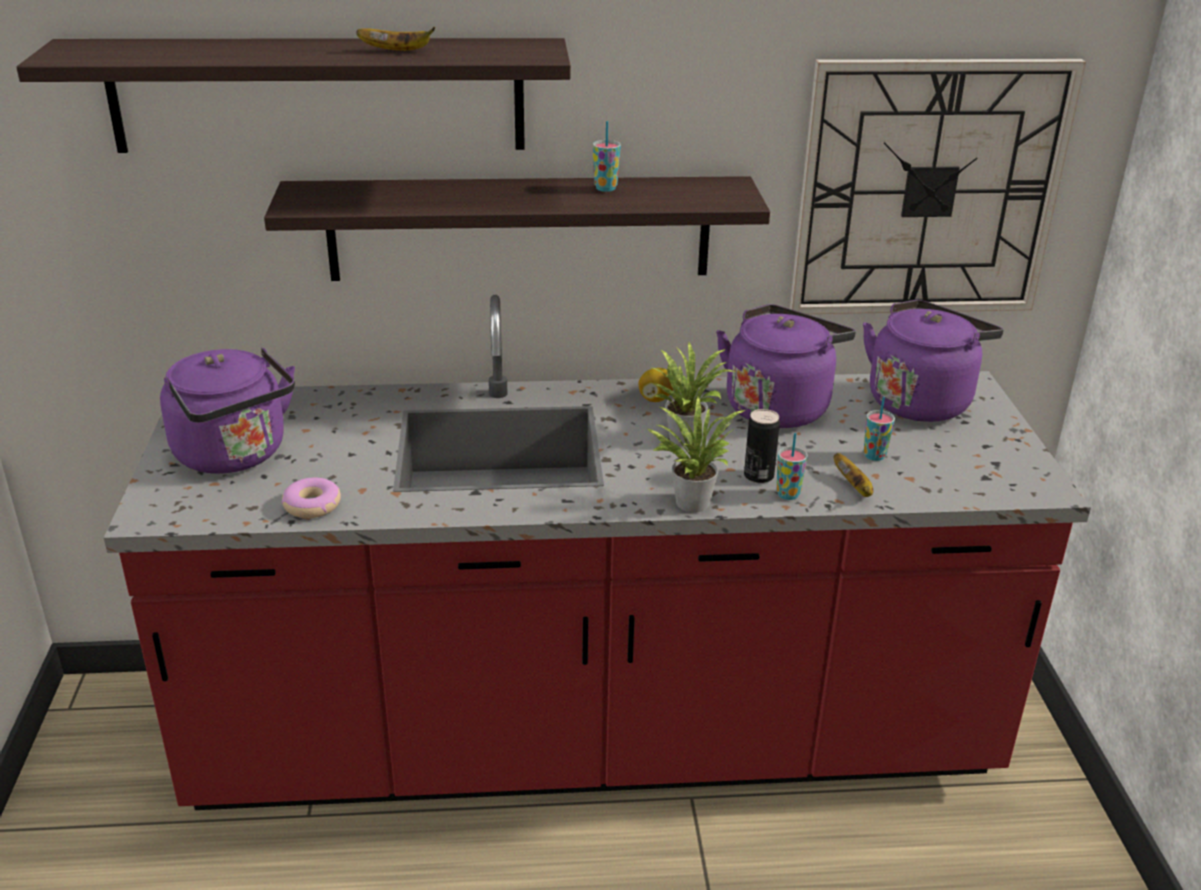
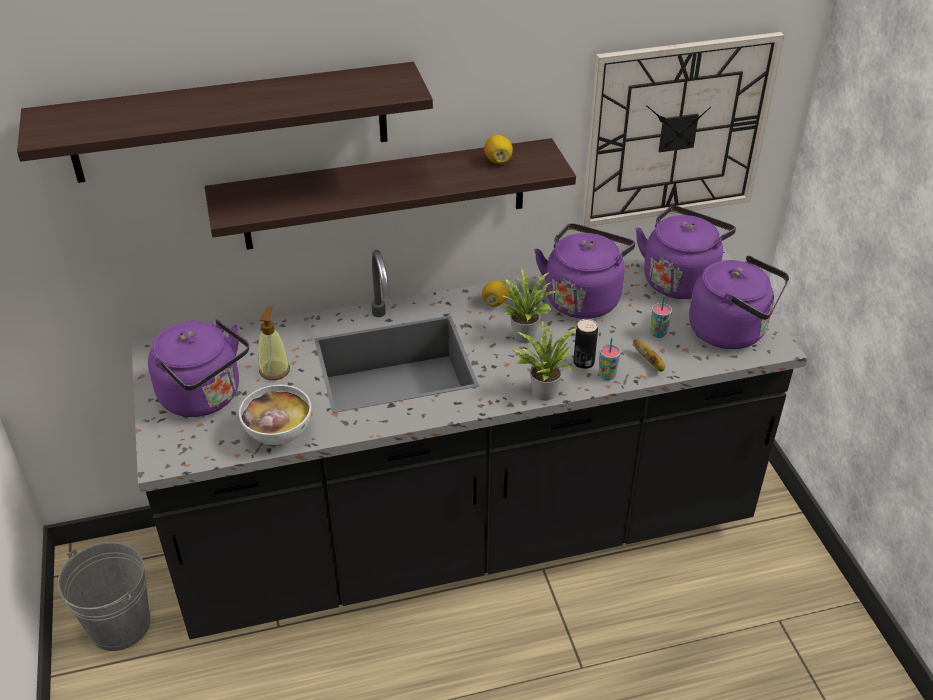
camera: 10 degrees left, 10 degrees up
red counter [104,295,1091,810] -> black counter [132,248,807,639]
donut [282,478,341,518] -> bowl [239,385,311,445]
banana [356,27,435,51] -> none
cup [593,121,621,192] -> none
none -> grey bucket [58,542,150,651]
none -> soap dispenser [258,306,290,380]
none -> lemon [484,135,513,164]
none -> purple kettle [689,256,789,349]

